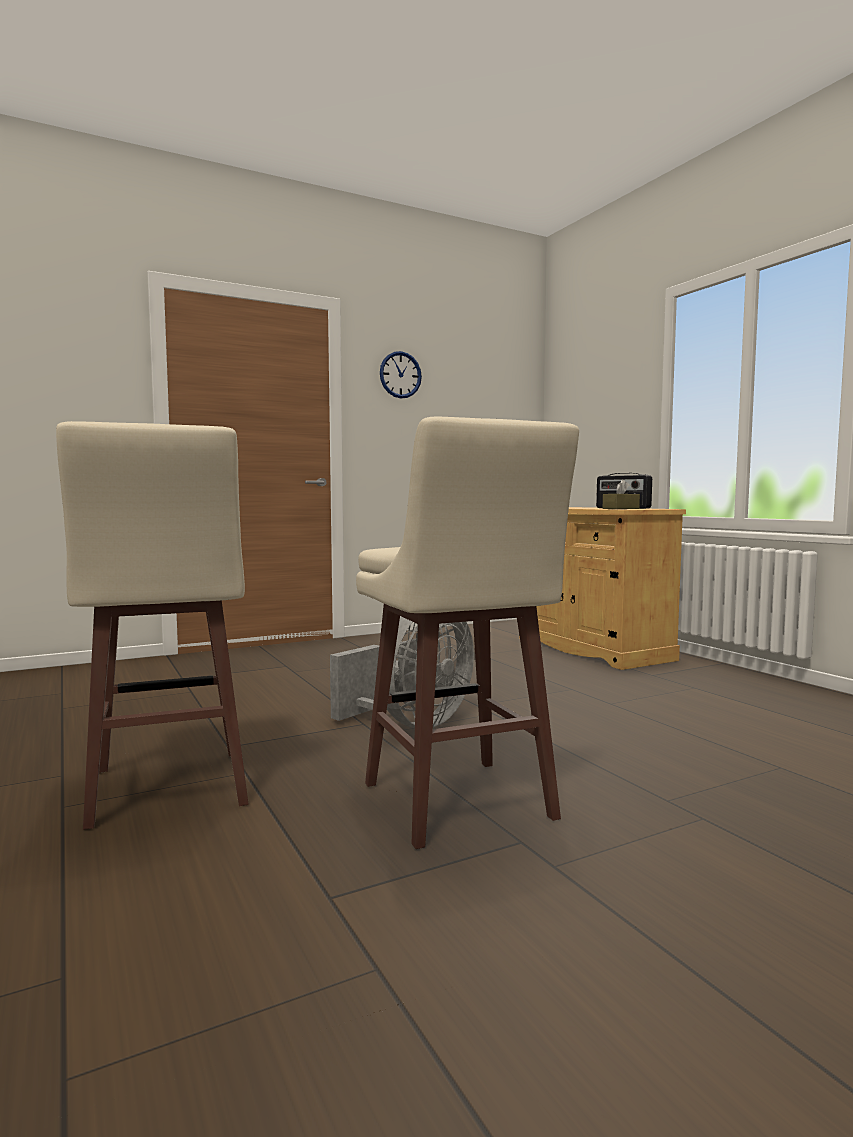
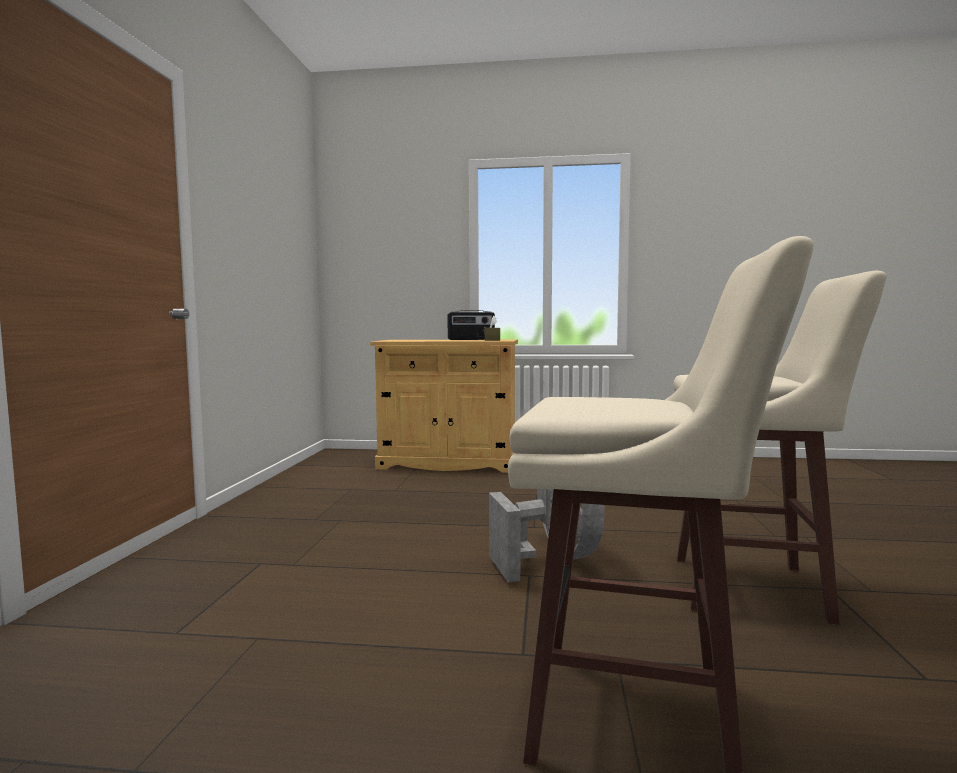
camera: 55 degrees left, 0 degrees up
wall clock [380,351,422,398] -> none

